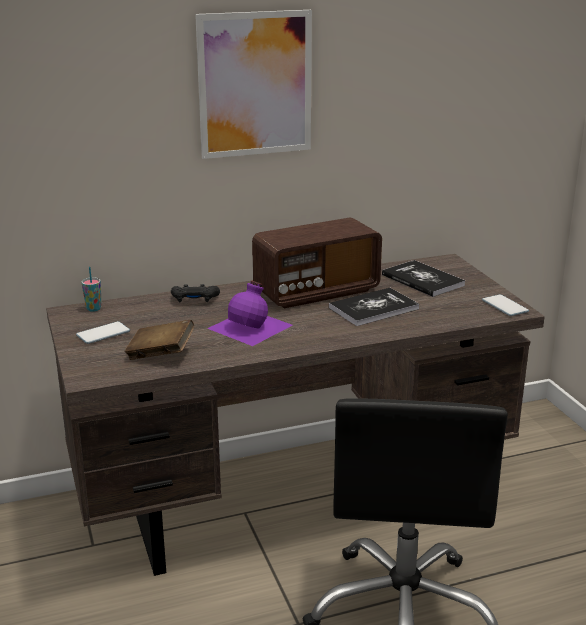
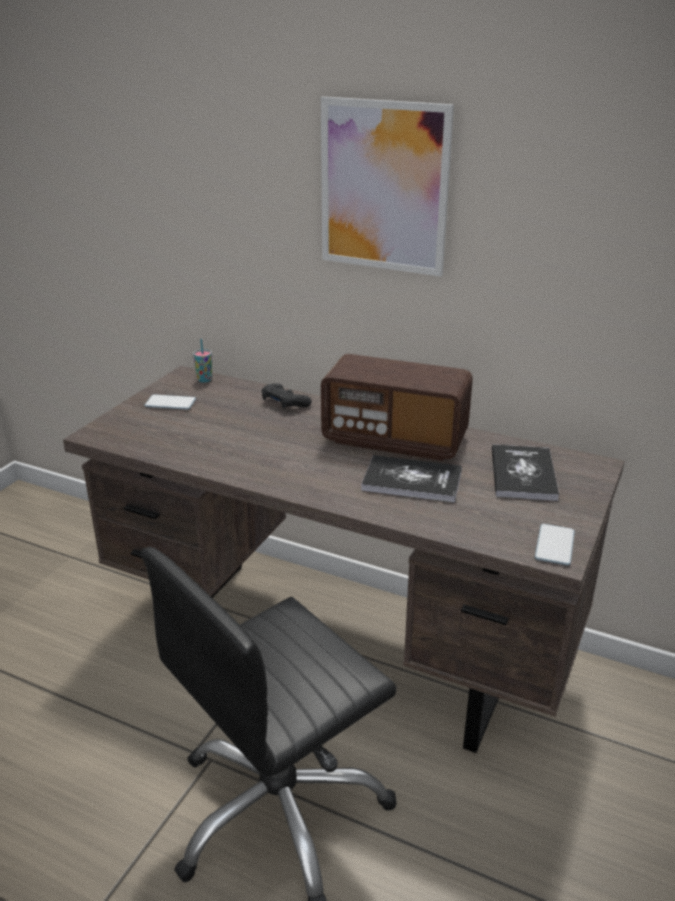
camera: 45 degrees right, 5 degrees up
brown book [125,320,194,360] -> none
purple bottle [207,281,293,346] -> none

